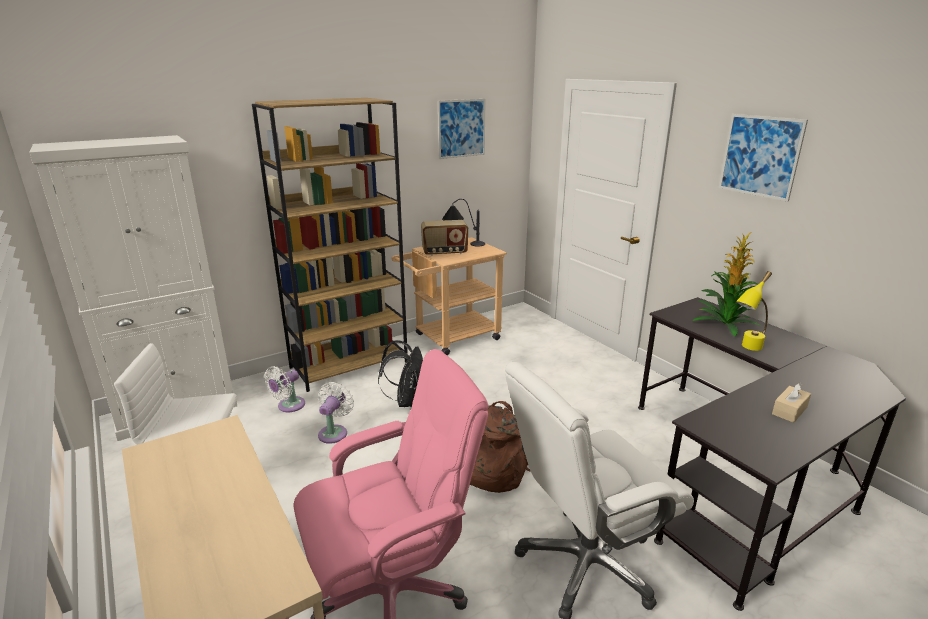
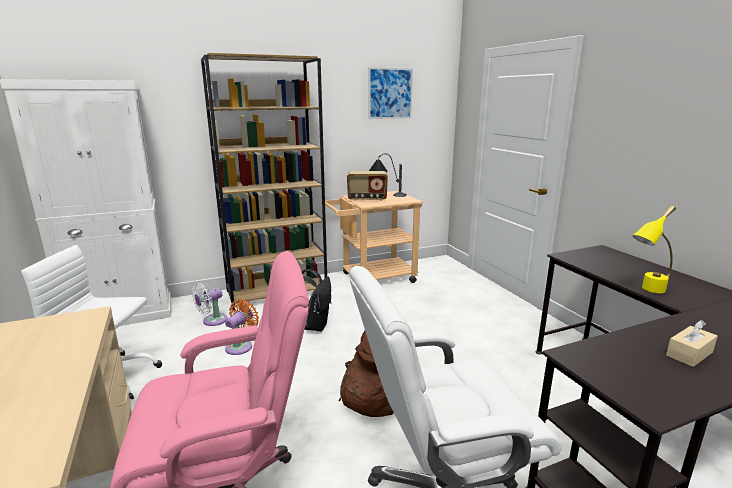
camera: 10 degrees right, 5 degrees down
white fan [318,382,354,444] -> orange fan [225,299,259,355]
potted plant [692,232,763,336] -> none
picture [719,114,808,202] -> none

